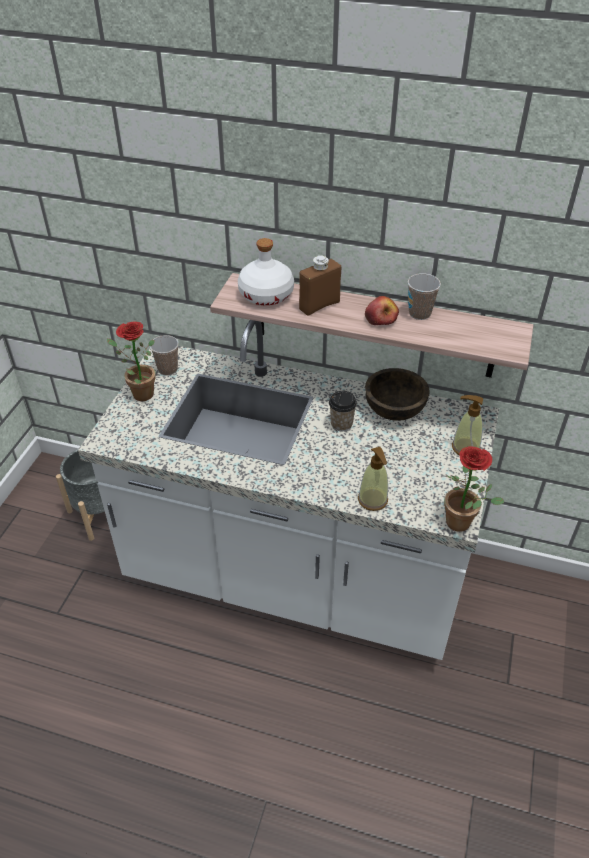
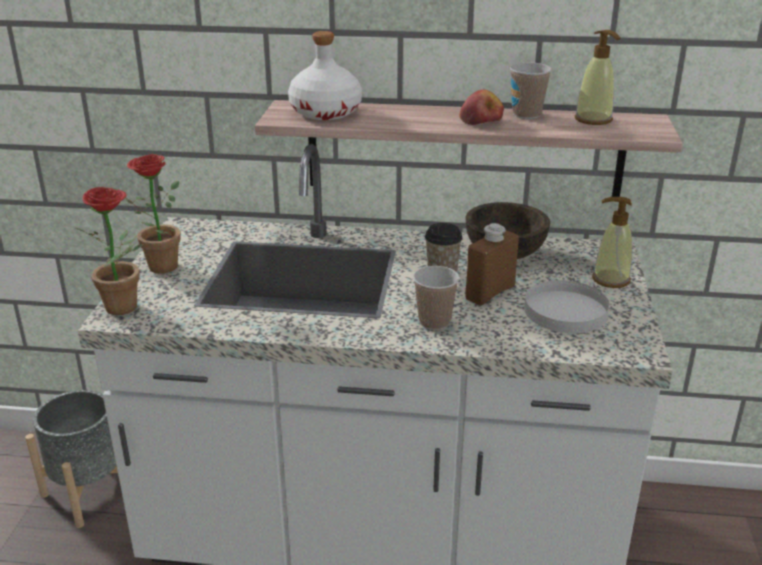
camera: 10 degrees left, 15 degrees down
cup [150,335,179,376] -> cup moved to [413,266,459,330]
brown bottle [299,255,341,316] -> brown bottle moved to [465,223,519,305]
soap dispenser [358,447,388,511] -> soap dispenser moved to [575,30,620,125]
potted plant [444,446,504,532] -> potted plant moved to [74,187,143,315]
none -> white plate [524,280,609,333]

